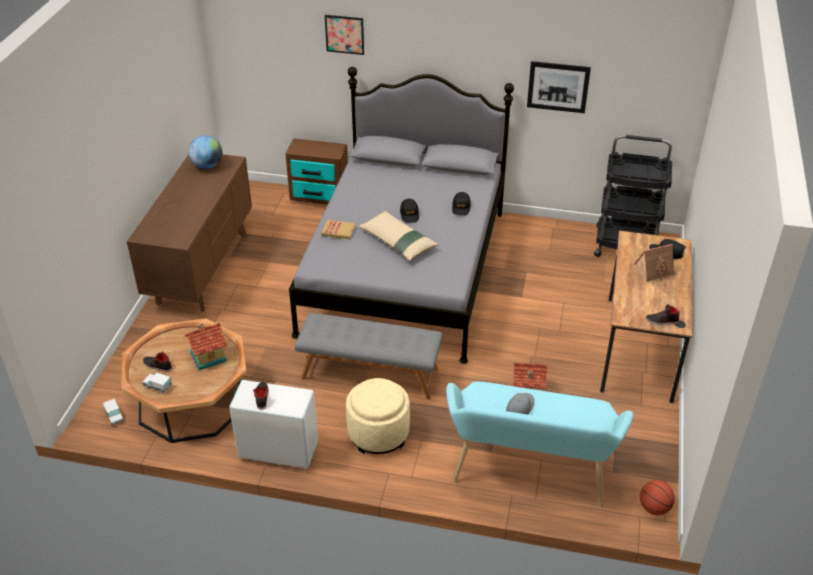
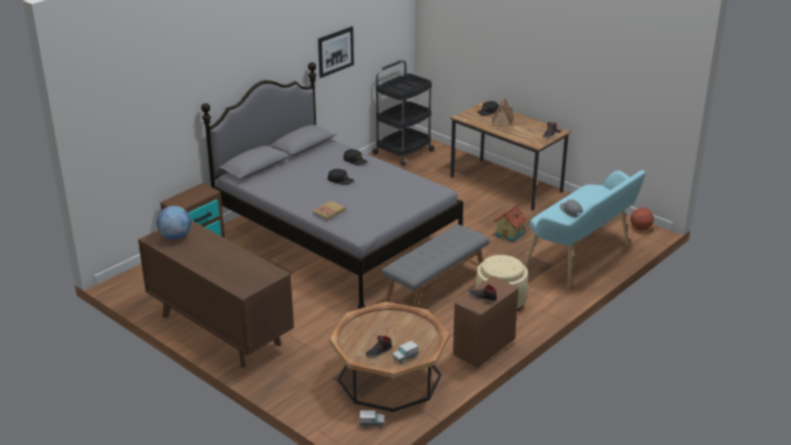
camera: 60 degrees left, 10 degrees down
toy house [185,323,227,370] -> none
white nightstand [229,380,318,469] -> brown nightstand [453,276,519,367]
picture [325,15,364,55] -> none
beige pillow [358,211,439,261] -> none

